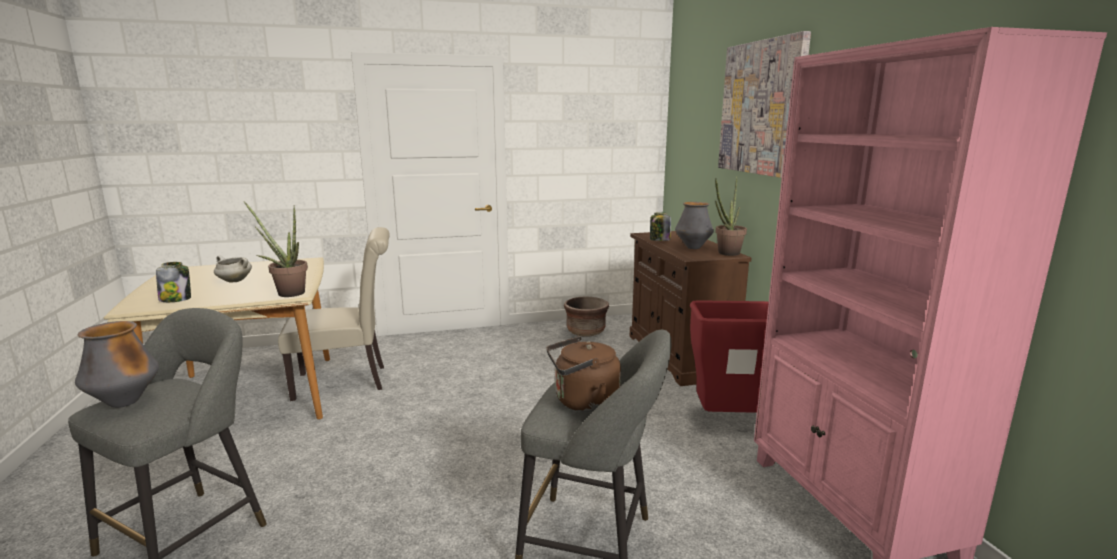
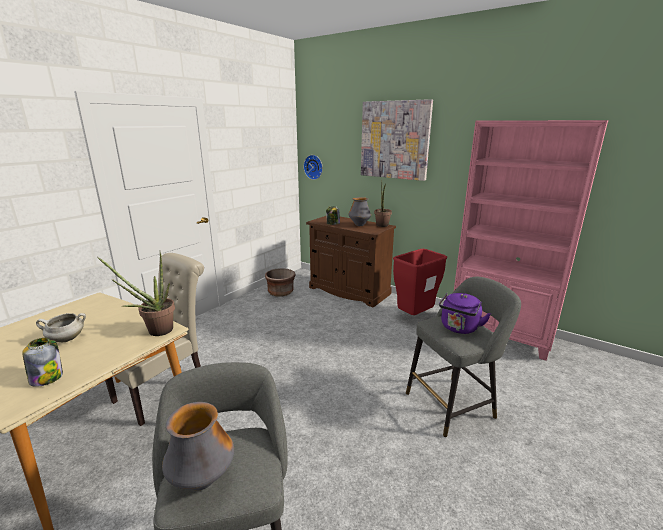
camera: 40 degrees left, 5 degrees up
brown kettle [546,336,621,412] -> purple kettle [439,293,491,334]
none -> wall clock [303,155,323,180]

